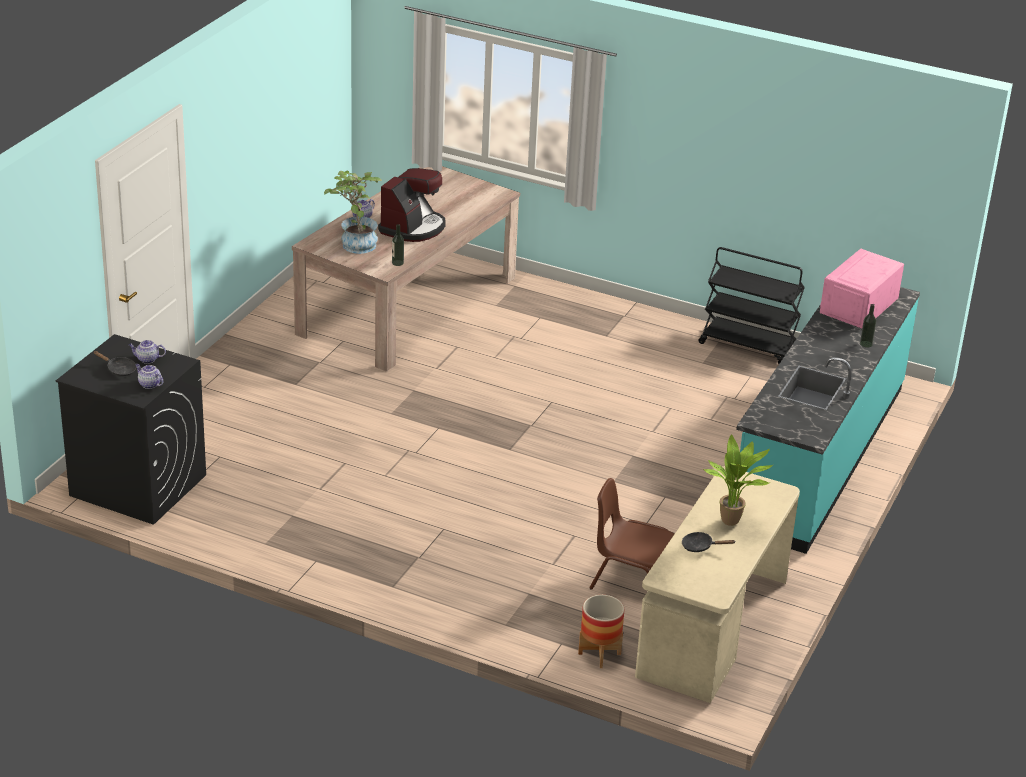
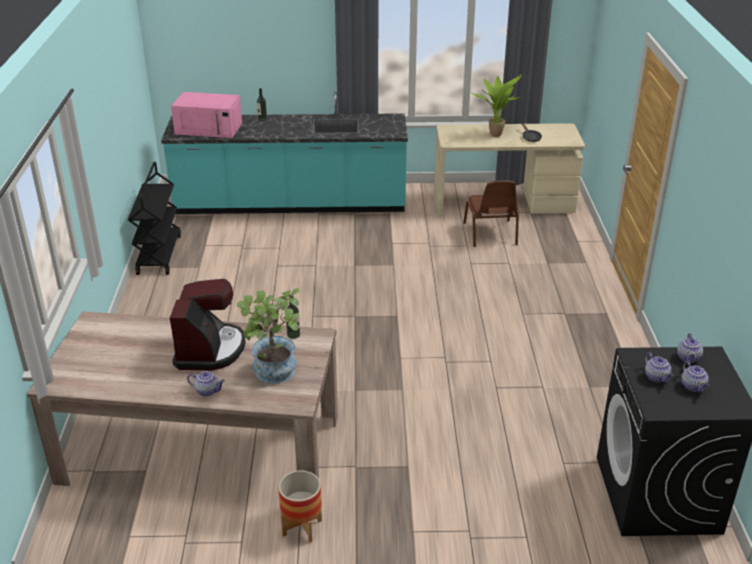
camera: 115 degrees left, 0 degrees up
black frying pan [94,351,136,376] -> teapot [681,361,709,392]
coffee machine [378,168,446,242] -> coffee machine turned 90 degrees clockwise [170,279,246,371]
planter [578,595,624,668] -> planter moved to [278,470,322,543]

